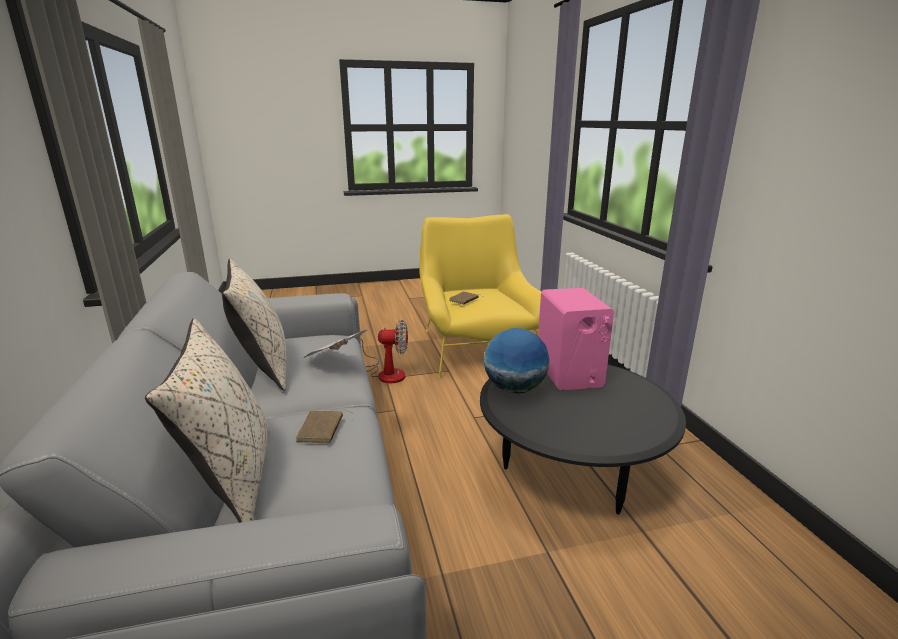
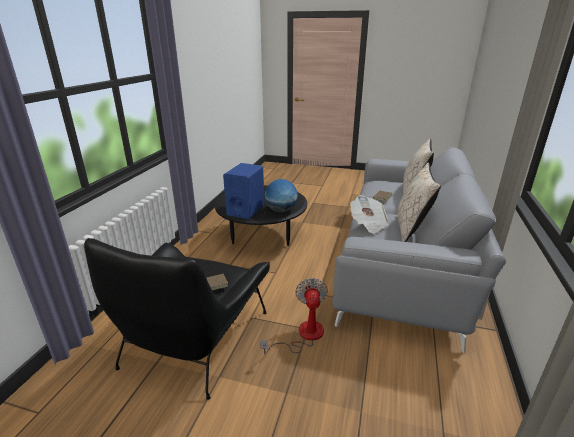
camera: 150 degrees left, 5 degrees up
fan [360,320,408,383] -> fan turned 60 degrees clockwise [260,278,328,354]
yellow armchair [419,214,541,378] -> black armchair [84,238,270,400]
pink speaker [538,288,614,390] -> blue speaker [223,163,264,219]

